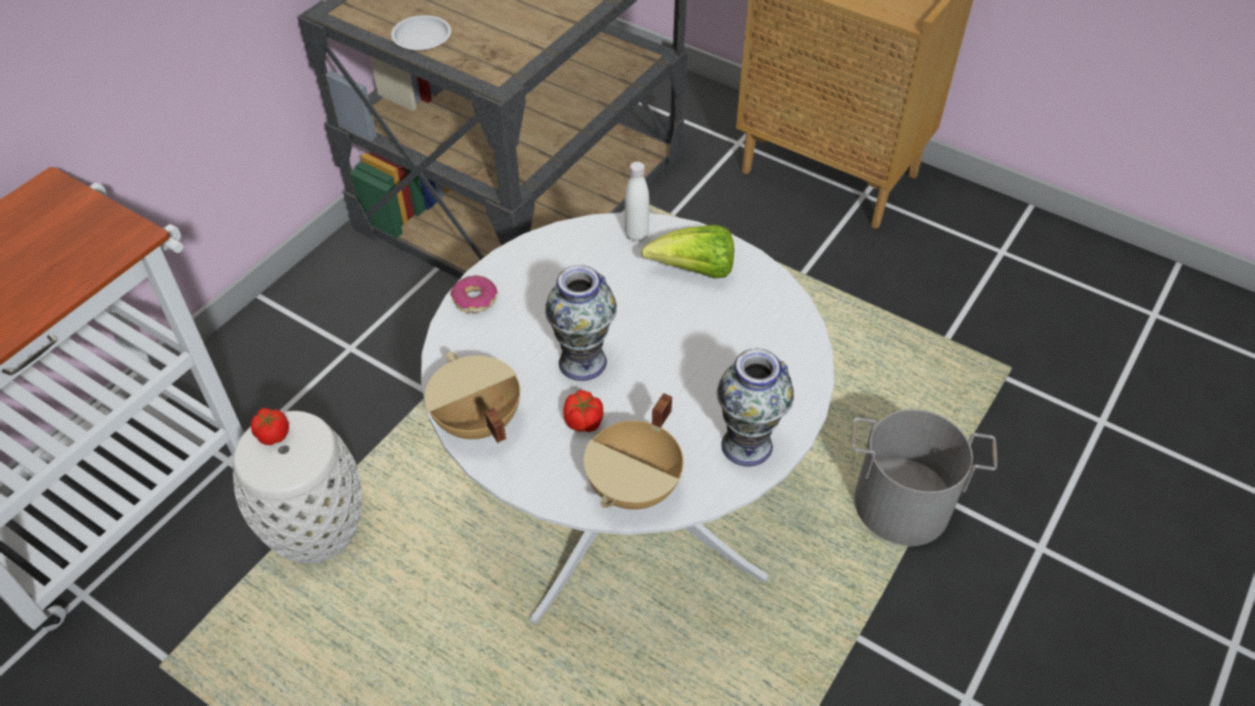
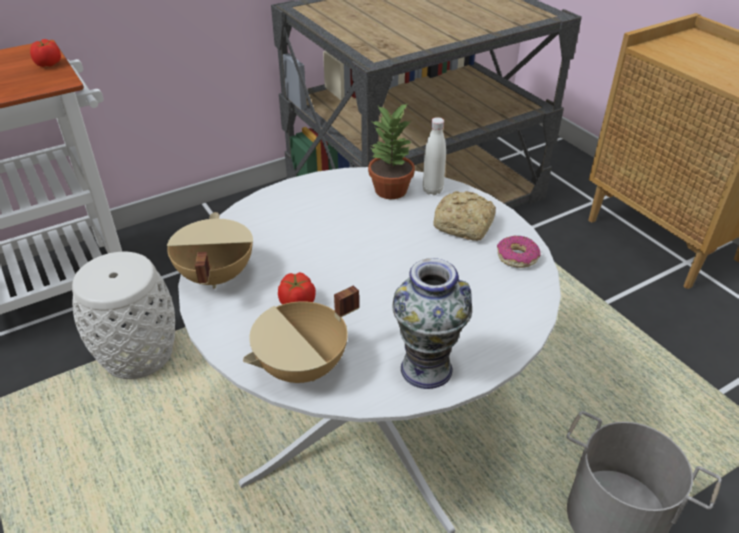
camera: 25 degrees right, 10 degrees down
tomato [251,408,289,445] -> tomato moved to [30,39,61,67]
white plate [391,15,451,50] -> none
donut [451,275,498,313] -> donut moved to [497,236,541,268]
vase [545,265,617,381] -> none
lettuce [641,225,734,278] -> bread [434,191,496,241]
none -> potted plant [368,103,415,199]

